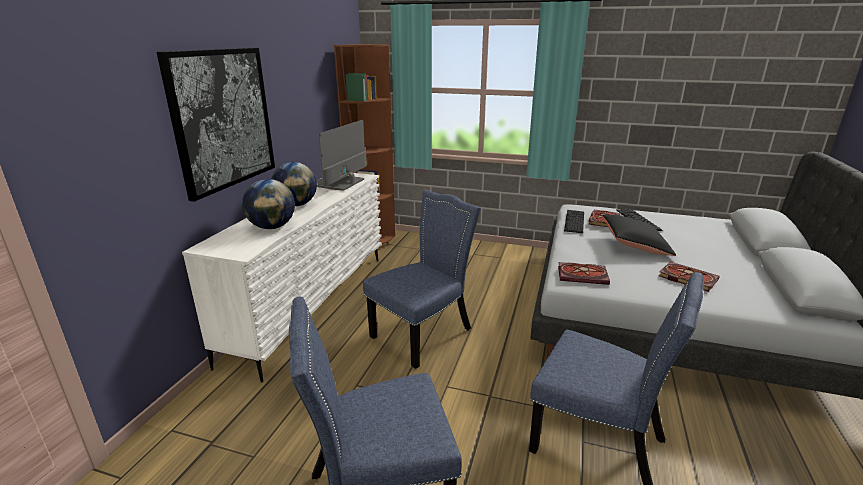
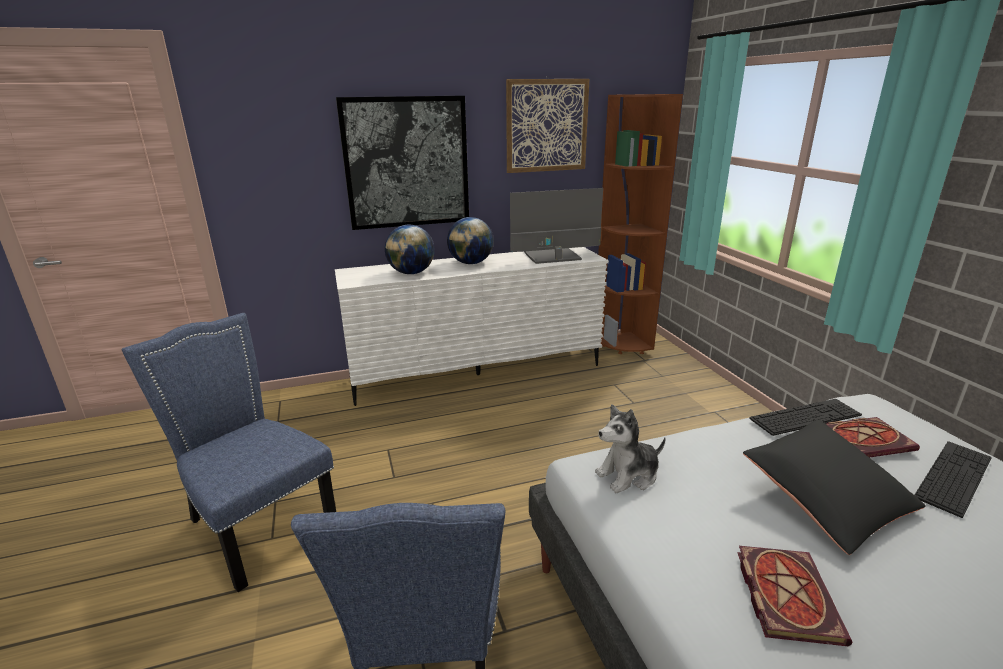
camera: 55 degrees right, 0 degrees up
blue chair [363,190,481,369] -> none
book [558,262,610,285] -> plush toy [595,404,666,493]
none -> picture [506,79,589,173]

